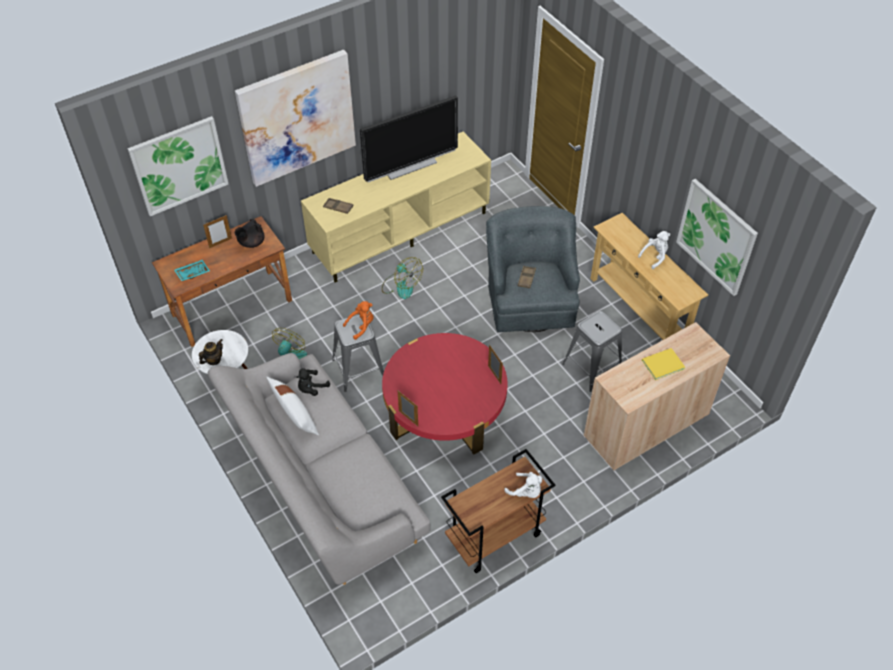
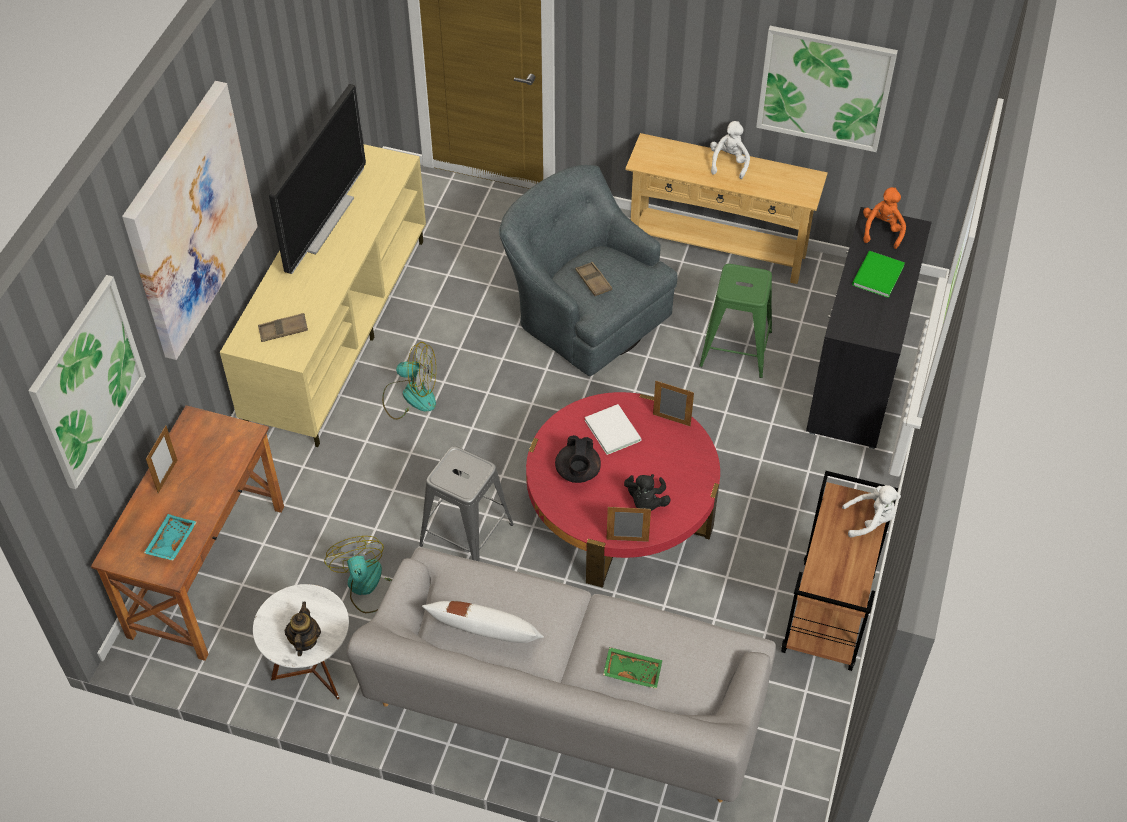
camera: 40 degrees left, 0 degrees up
black teapot [235,219,264,248] -> black teapot moved to [555,435,601,483]
black plush toy [296,368,330,396] -> black plush toy moved to [624,474,671,511]
orange plush toy [343,301,373,340] -> orange plush toy moved to [863,187,906,249]
grey stool [562,311,622,392] -> green stool [699,264,772,378]
beige cabinet [584,322,730,471] -> black cabinet [806,207,932,449]
yellow book [642,348,685,380] -> green book [852,251,905,298]
none -> white book [584,404,642,455]
none -> green tray [603,647,662,689]

